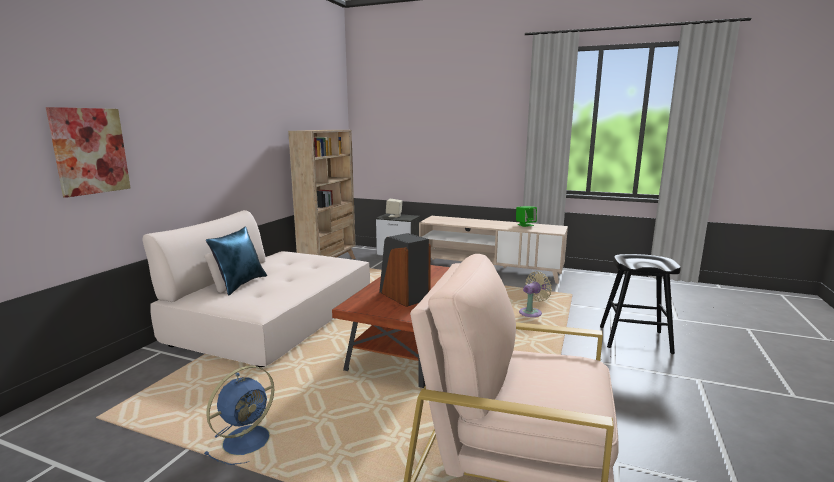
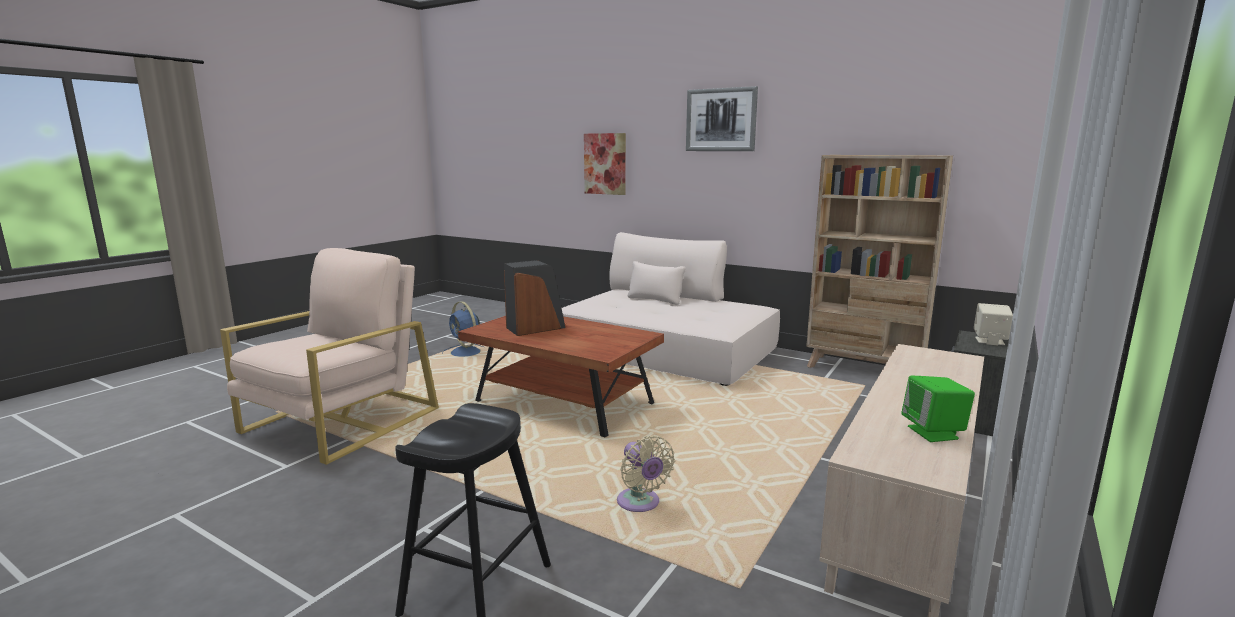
camera: 100 degrees right, 0 degrees up
blue pillow [206,226,267,295] -> none
none -> picture [686,86,758,151]

